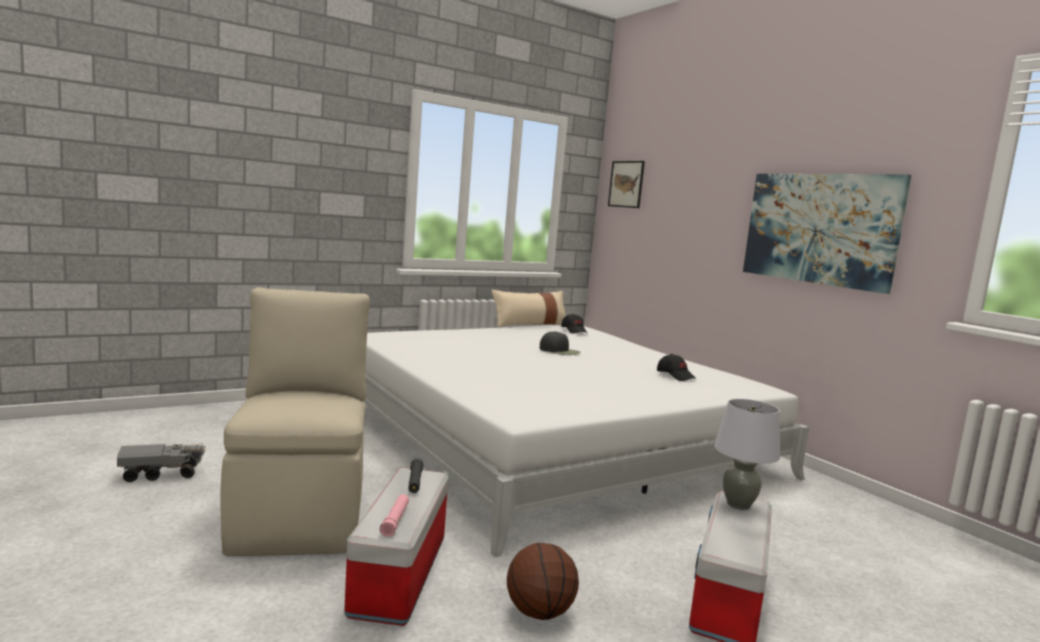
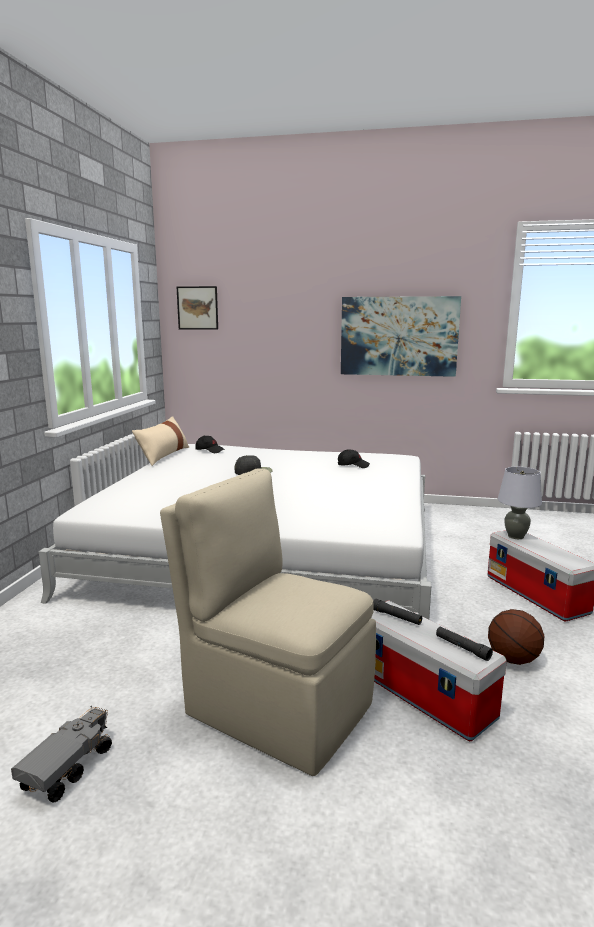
camera: 45 degrees left, 5 degrees up
pink flashlight [380,494,409,537] -> black flashlight [436,627,493,661]

